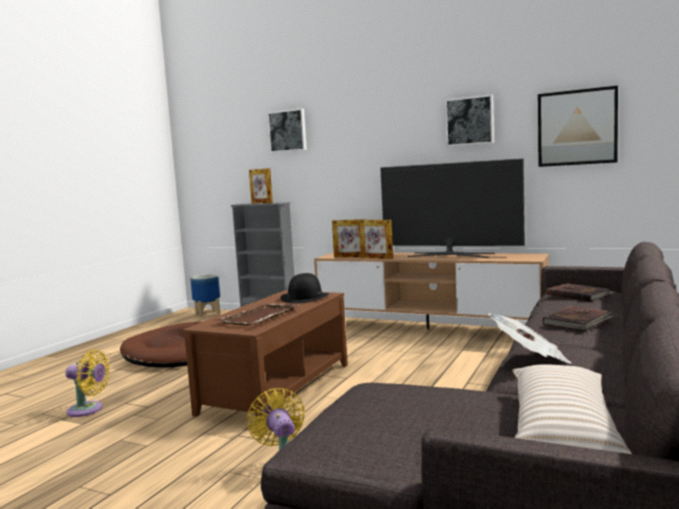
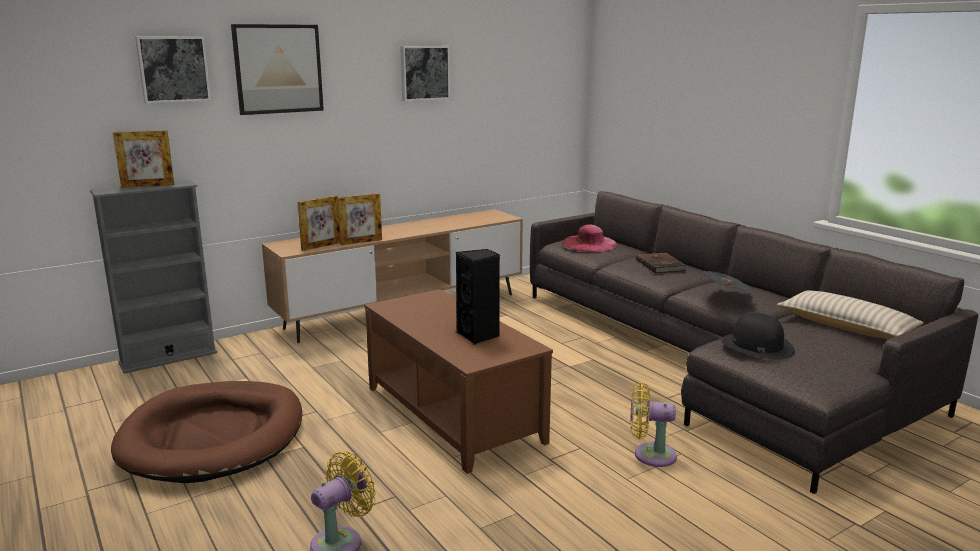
camera: 60 degrees left, 10 degrees up
planter [190,274,220,318] -> none
brown tray [215,304,300,326] -> black speaker [456,249,500,345]
black hat [280,273,329,303] -> black hat moved to [721,312,795,360]
television [380,158,525,258] -> none
picture [538,86,618,167] -> picture moved to [231,24,324,115]
brown book [546,283,611,301] -> pink hat [562,224,617,252]

